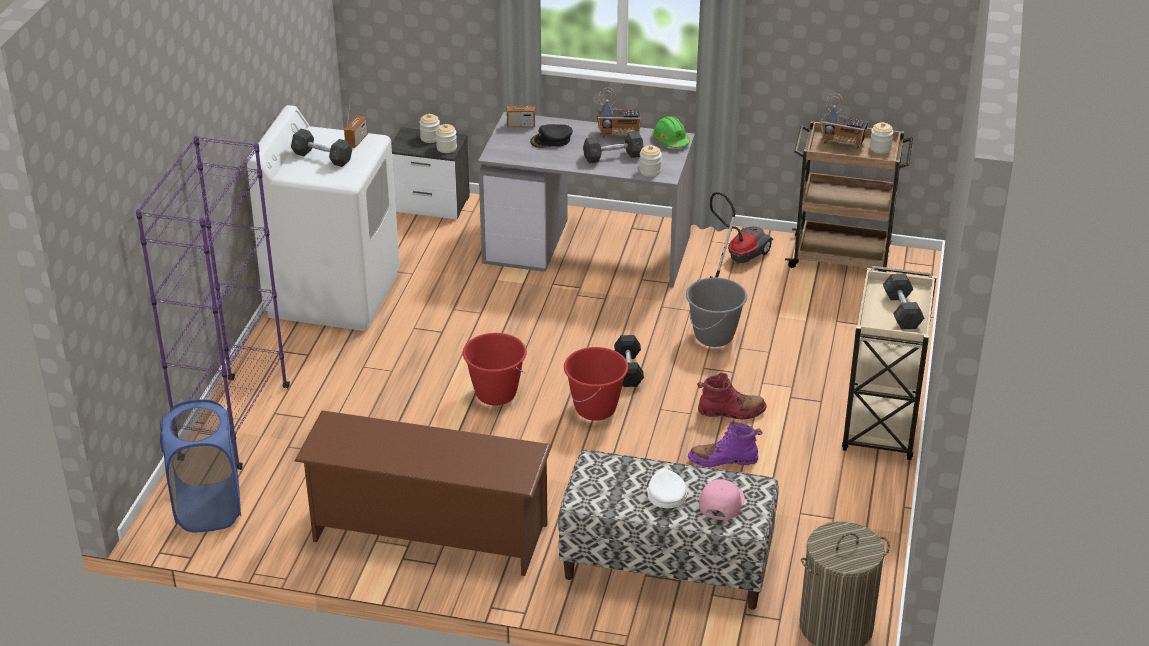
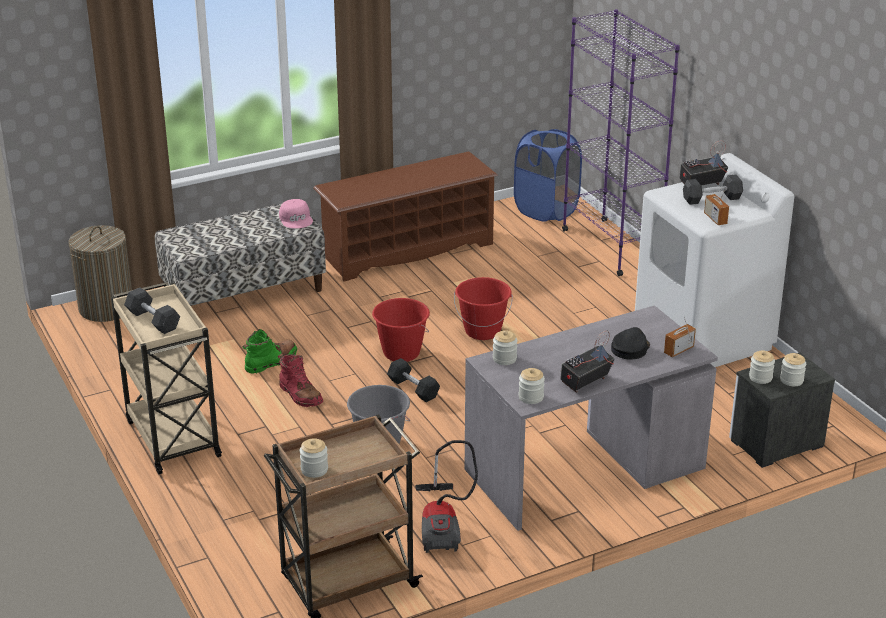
camera: 140 degrees right, 5 degrees down
grey dumbbell [583,132,644,163] -> none
white cap [647,468,687,508] -> none
green hard hat [652,116,690,148] -> jar [519,368,545,404]
purple boot [688,420,762,467] -> green boot [243,329,297,374]
red boot [697,373,767,420] -> red boot turned 90 degrees counterclockwise [278,354,323,407]
pink cap [699,479,745,520] -> pink cap moved to [279,199,313,229]
radio [821,93,868,149] -> radio moved to [680,140,728,186]

